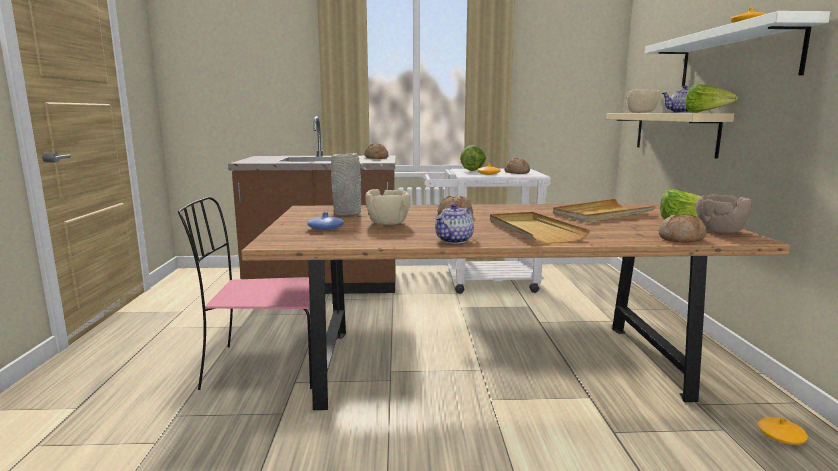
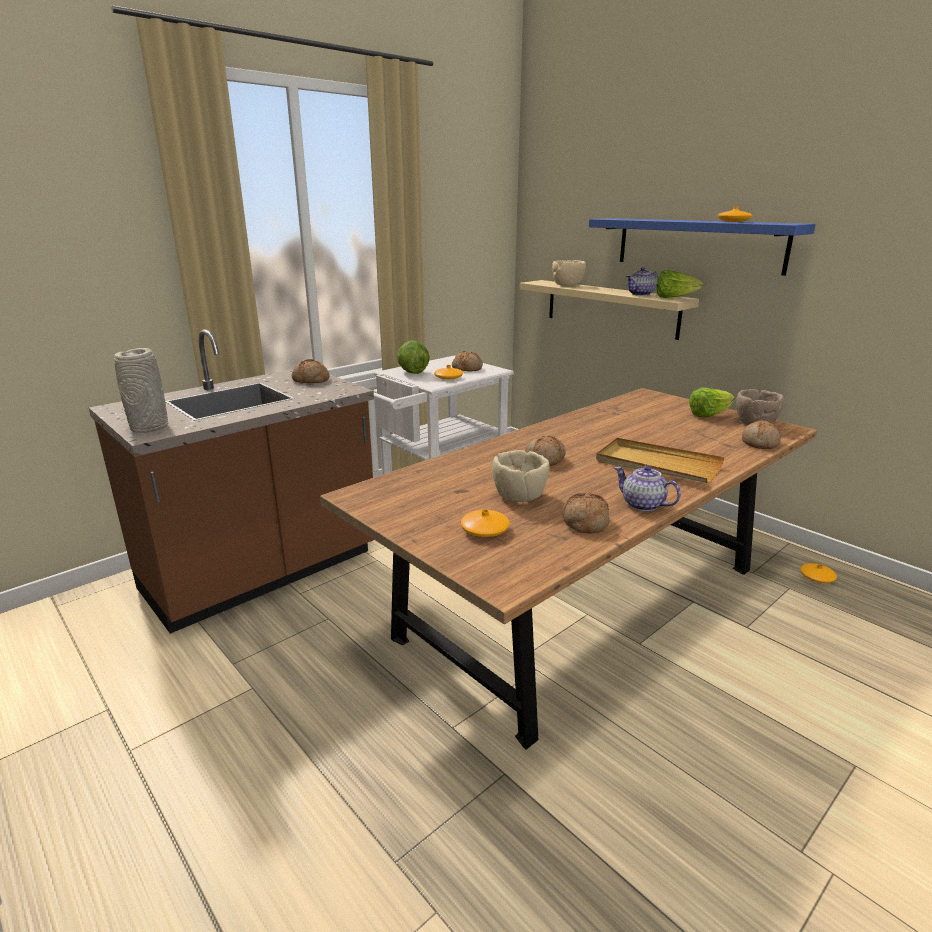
camera: 40 degrees left, 10 degrees up
pink chair [178,197,312,390] -> none
blue vase [307,212,344,230] -> orange vase [461,509,510,537]
grey vase [331,153,361,215] -> grey vase moved to [114,348,168,433]
teapot [435,203,474,244] -> teapot turned 135 degrees clockwise [614,465,681,512]
beige tray [553,199,656,222] -> none
white shelf [645,11,830,86] -> blue shelf [589,218,816,276]
none -> bread [562,492,609,534]

